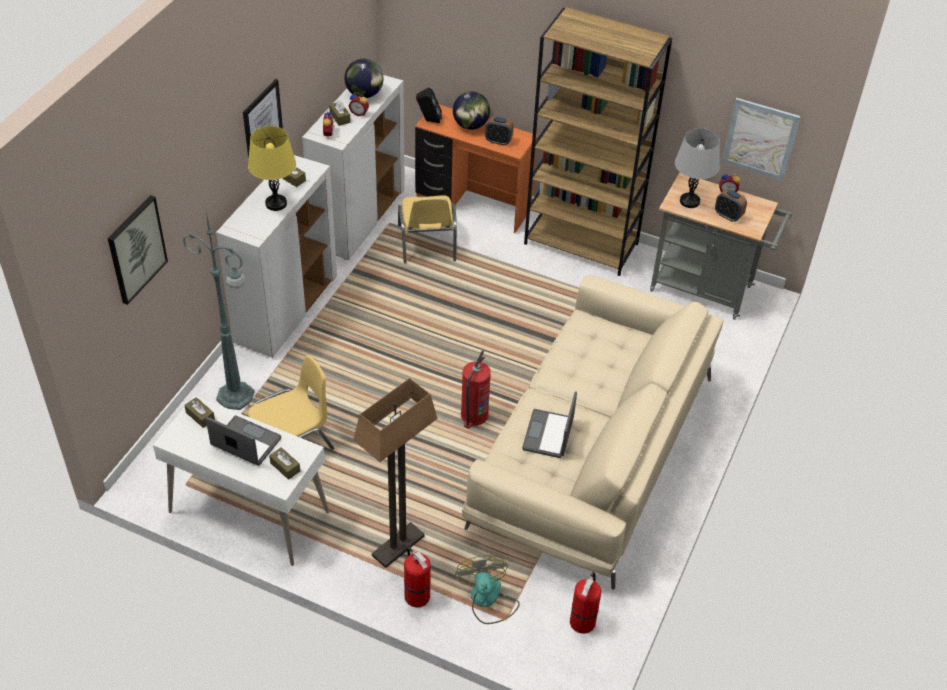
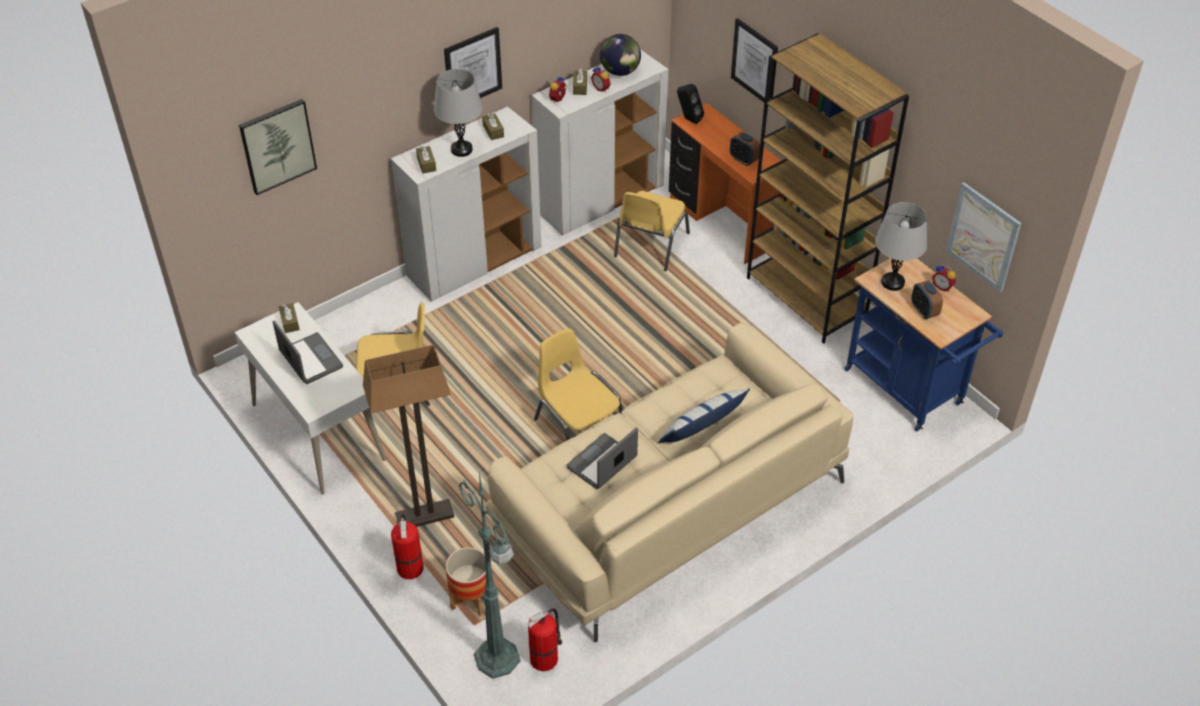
camera: 30 degrees right, 0 degrees up
green floor lamp [183,212,255,410] -> green floor lamp moved to [459,472,521,679]
yellow table lamp [248,126,296,211] -> grey table lamp [434,69,483,157]
brown tissue box [269,447,300,480] -> brown tissue box moved to [416,146,436,174]
globe [453,91,490,130] -> none
fan [455,555,520,624] -> planter [446,547,486,616]
fire extinguisher [461,350,491,429] -> yellow chair [534,328,623,441]
grey cart [650,172,792,320] -> blue cart [844,258,1003,431]
none -> pillow [658,389,750,443]
none -> picture [731,18,778,107]

